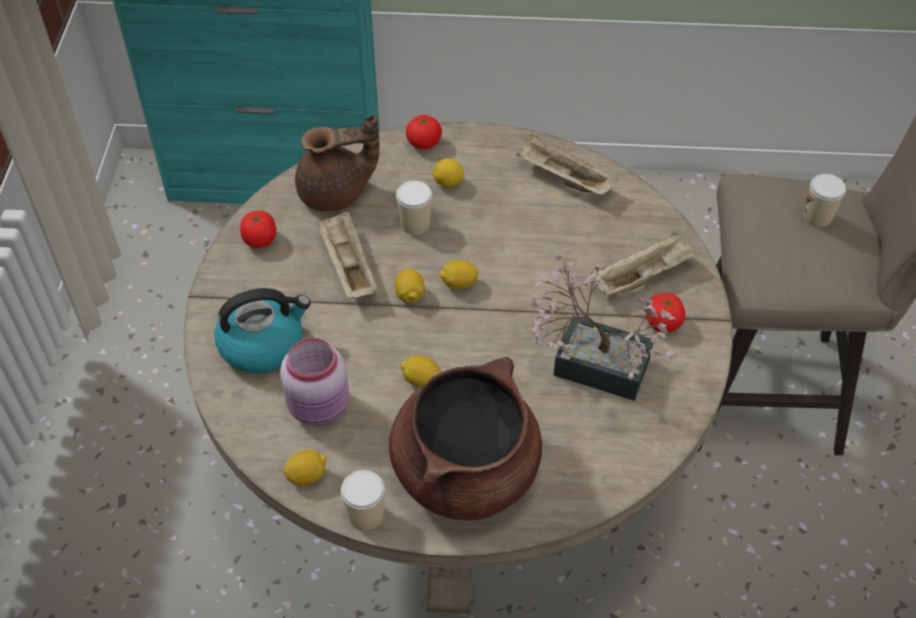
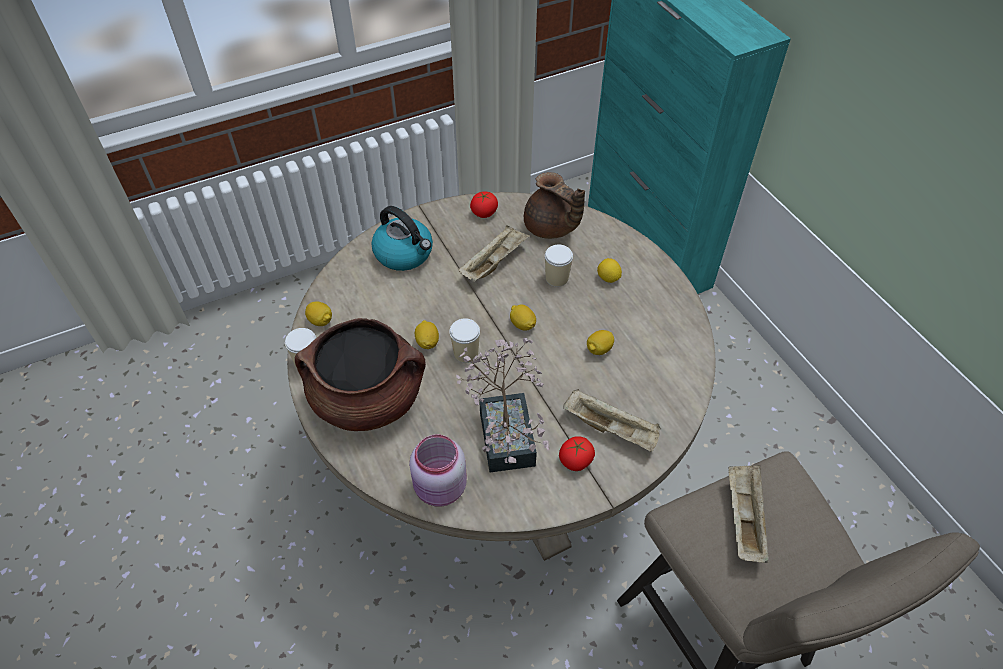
camera: 60 degrees right, 0 degrees up
pink jar [280,338,349,426] -> pink jar moved to [409,434,467,507]
lemon [395,269,425,303] -> lemon moved to [587,330,614,355]
tomato [406,114,442,149] -> none
beige tray [516,133,618,195] -> beige tray moved to [728,465,769,563]
cup [804,174,846,227] -> cup moved to [449,319,480,363]

